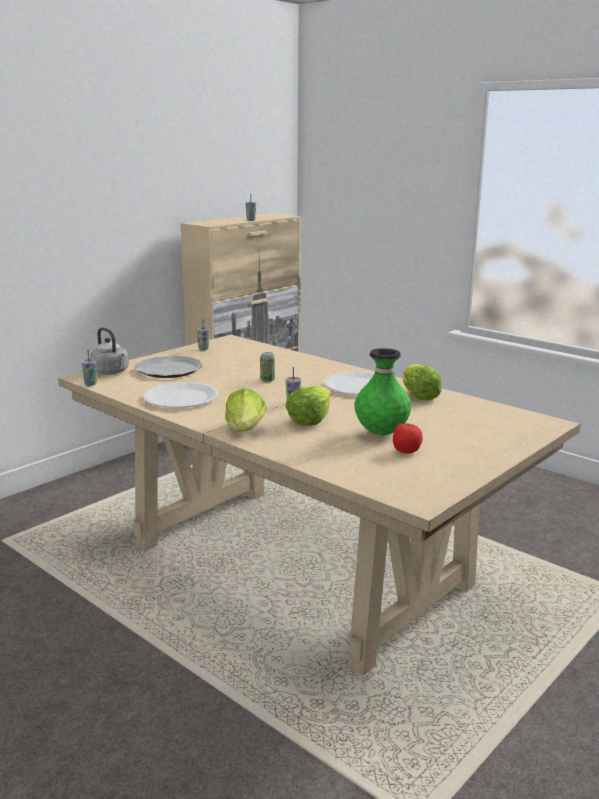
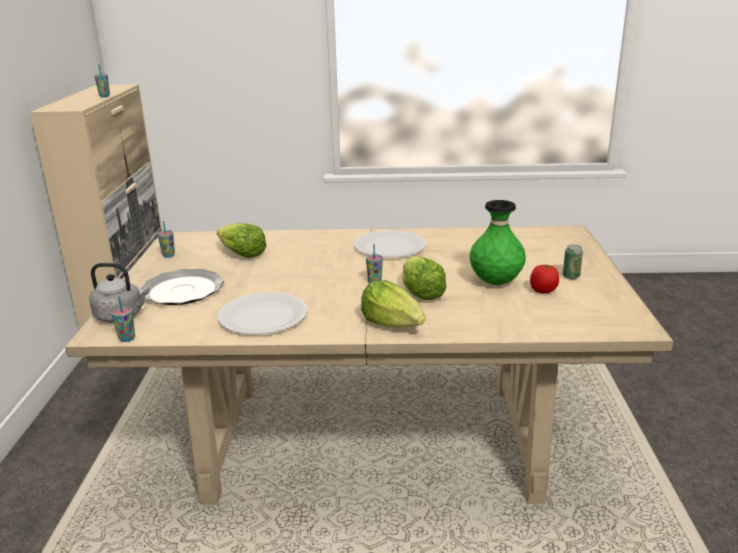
camera: 40 degrees left, 5 degrees up
can [260,352,275,382] -> can moved to [563,244,583,279]
lettuce [403,364,442,400] -> lettuce moved to [217,223,267,258]

